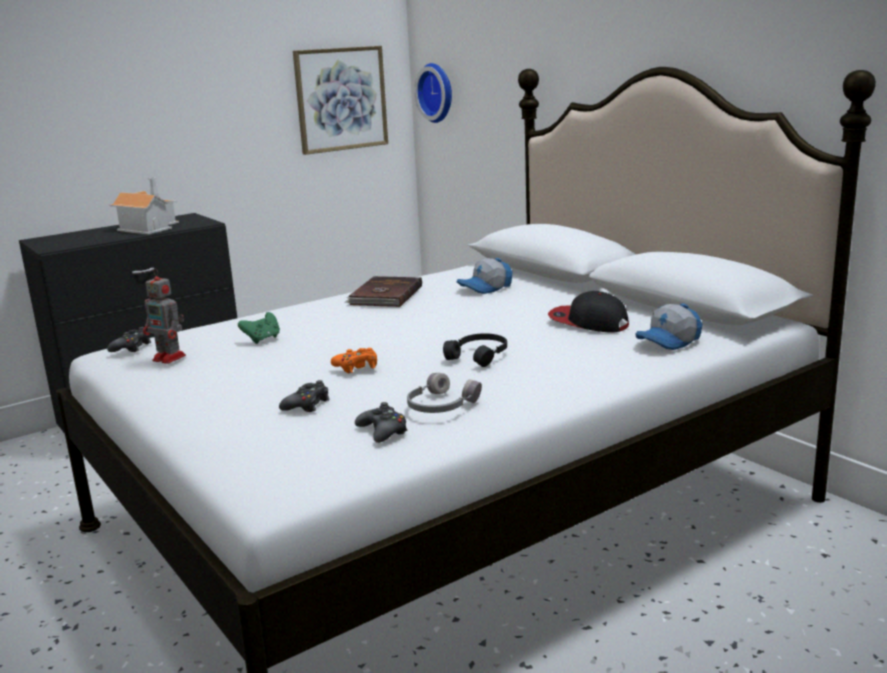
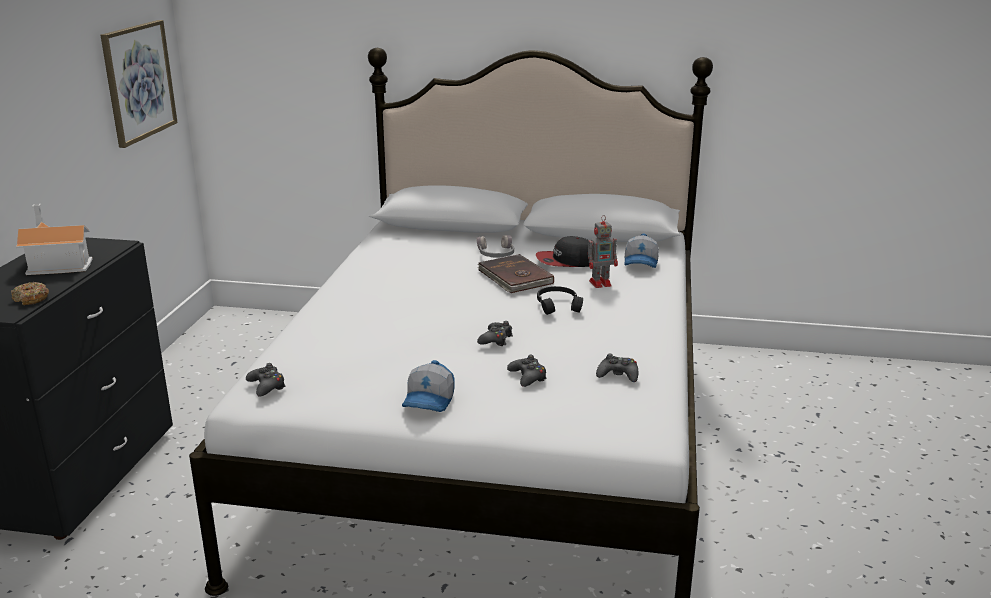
camera: 45 degrees left, 5 degrees up
toy robot [143,269,186,364] -> toy robot moved to [588,215,618,288]
green game controller [238,312,280,344] -> none
orange game controller [331,348,377,373] -> black game controller [477,321,513,346]
brown book [345,276,422,307] -> brown book moved to [478,254,554,293]
grey headphones [407,373,482,413] -> grey headphones moved to [476,235,514,257]
wall clock [414,63,452,123] -> none
cap [457,258,513,294] -> cap moved to [402,360,455,412]
none -> donut [11,282,49,305]

